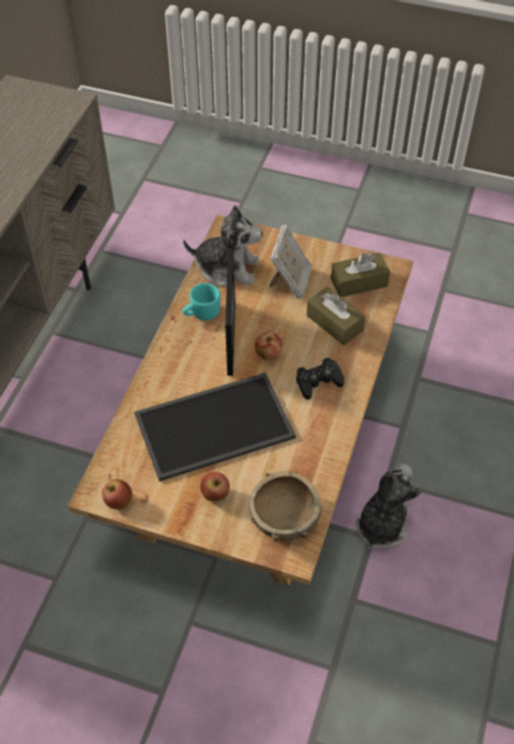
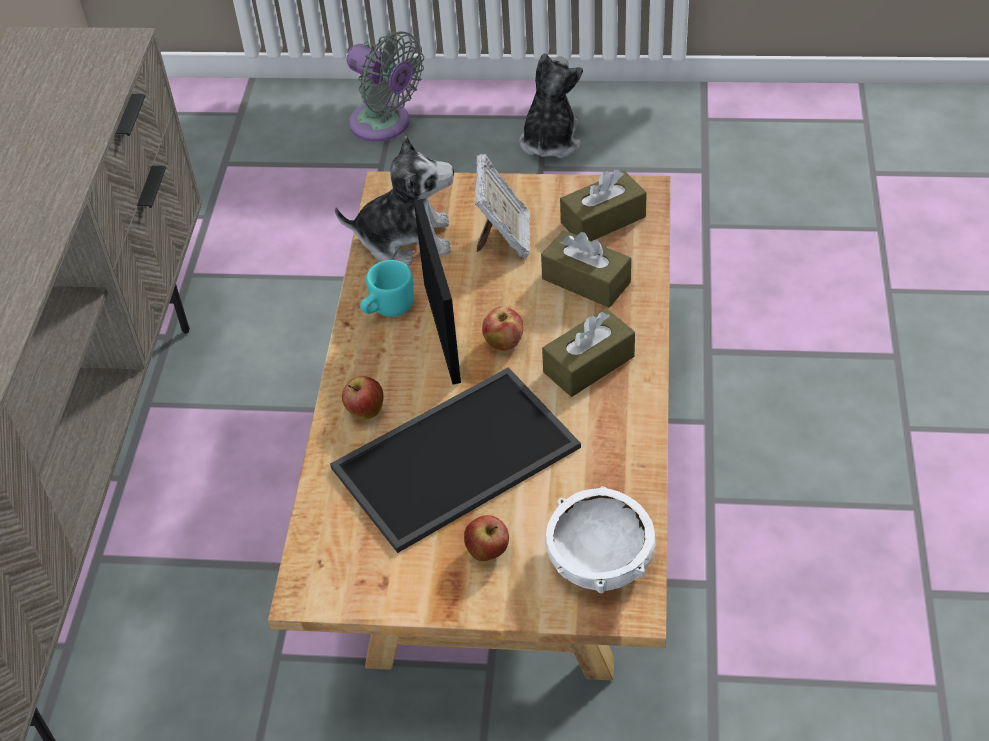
camera: 10 degrees left, 5 degrees down
apple [102,479,132,510] -> apple moved to [342,376,384,419]
brown bowl [249,471,321,542] -> white bowl [545,486,656,593]
black game controller [296,357,344,400] -> brown tissue box [542,308,635,397]
plush toy [356,464,422,549] -> plush toy moved to [519,53,583,158]
none -> grey fan [347,31,424,142]

